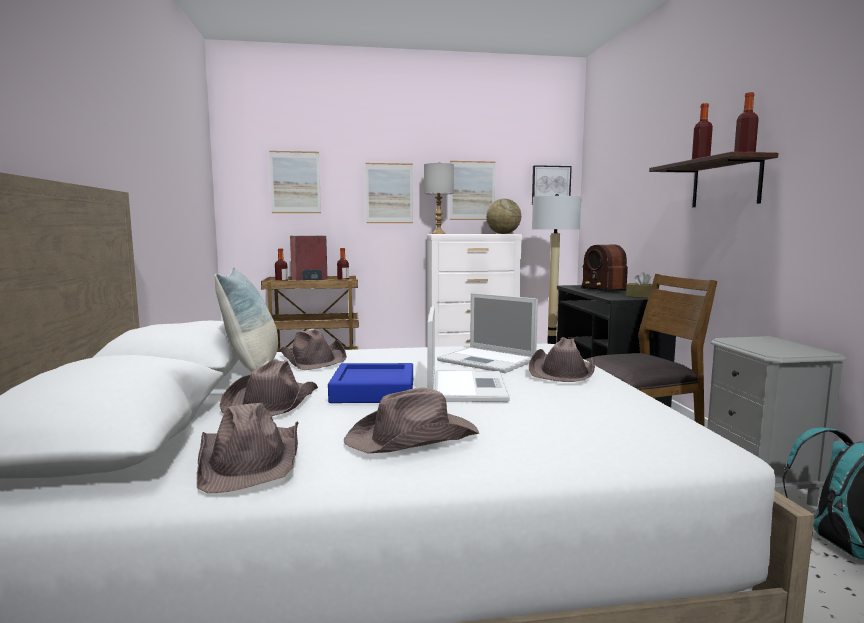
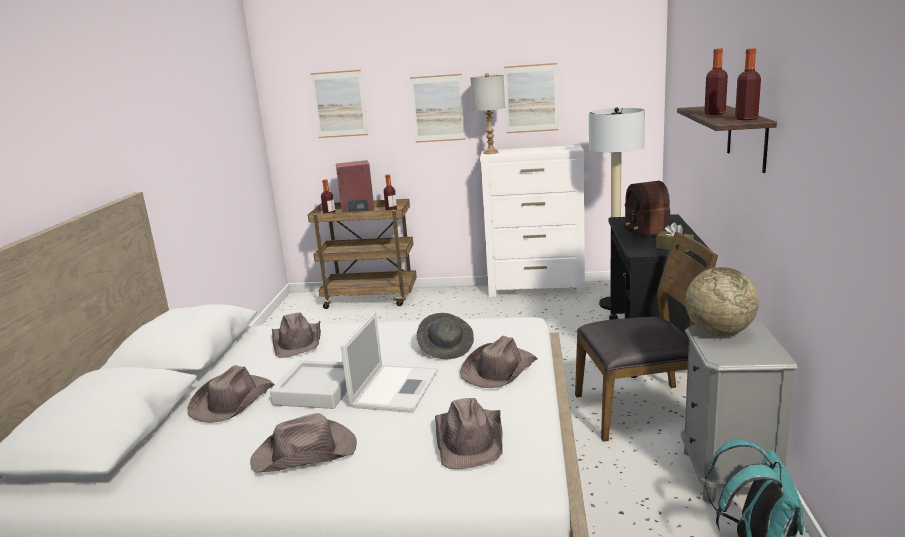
camera: 15 degrees right, 10 degrees up
brown hat [197,403,299,494] -> brown hat moved to [435,398,502,469]
pillow [215,268,278,372] -> none
blue tray [328,363,413,403] -> grey tray [270,360,347,409]
laptop [437,293,538,373] -> grey hat [417,313,474,359]
globe [486,199,521,234] -> globe moved to [685,267,759,336]
picture [532,165,572,205] -> none

